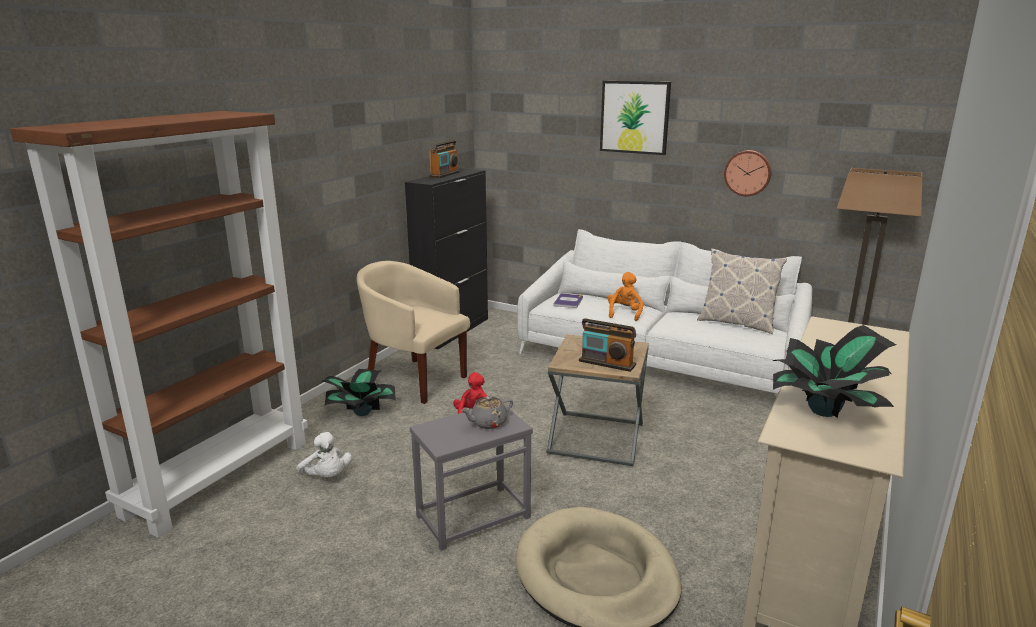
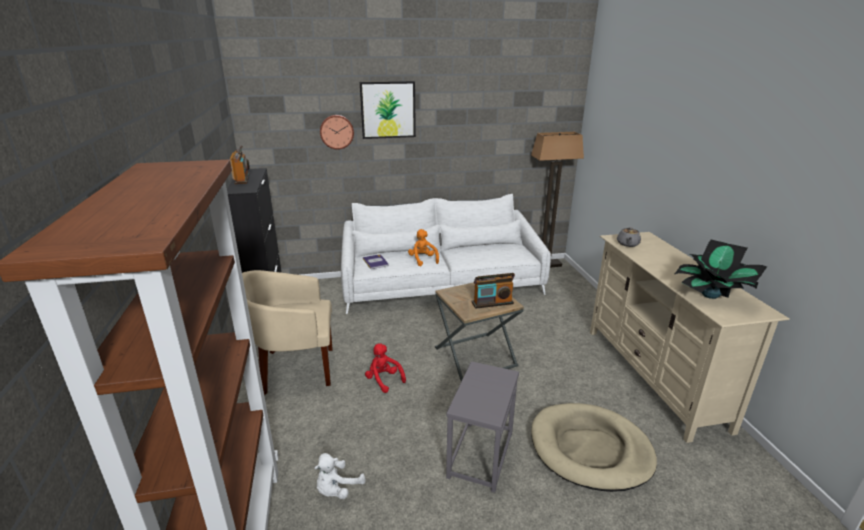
camera: 40 degrees left, 5 degrees up
white plush toy [296,432,352,477] -> white plush toy turned 120 degrees clockwise [314,453,365,499]
potted plant [321,369,396,416] -> none
grey teapot [461,396,513,429] -> grey teapot moved to [617,227,641,247]
pillow [697,248,787,334] -> none
wall clock [724,150,772,196] -> wall clock moved to [320,115,354,150]

